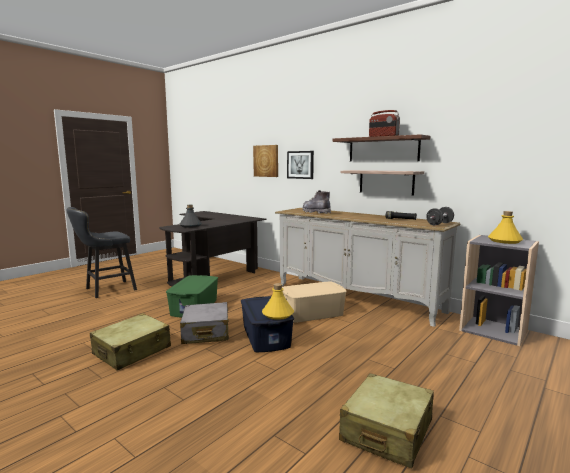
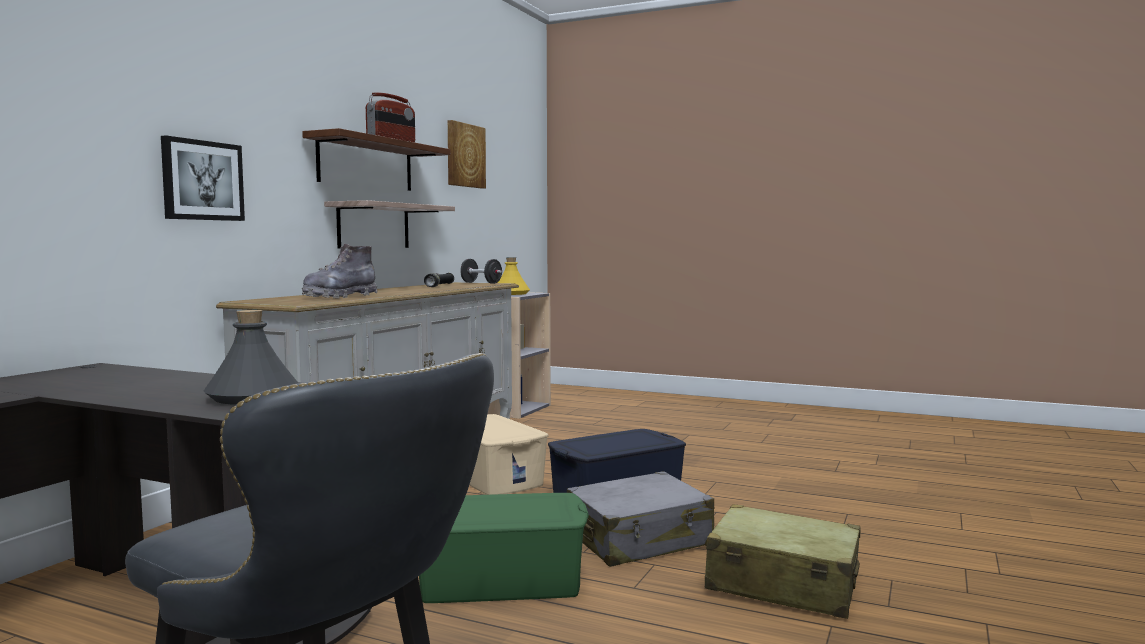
camera: 105 degrees left, 5 degrees down
picture [253,145,278,177] -> picture moved to [448,120,486,189]
yellow bottle [262,283,294,320] -> none
beige suitcase [339,373,434,469] -> none

